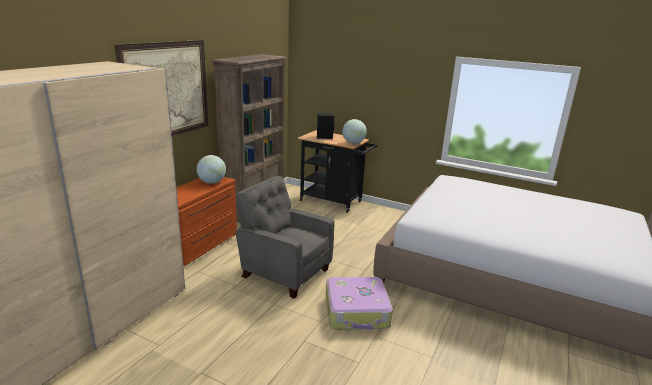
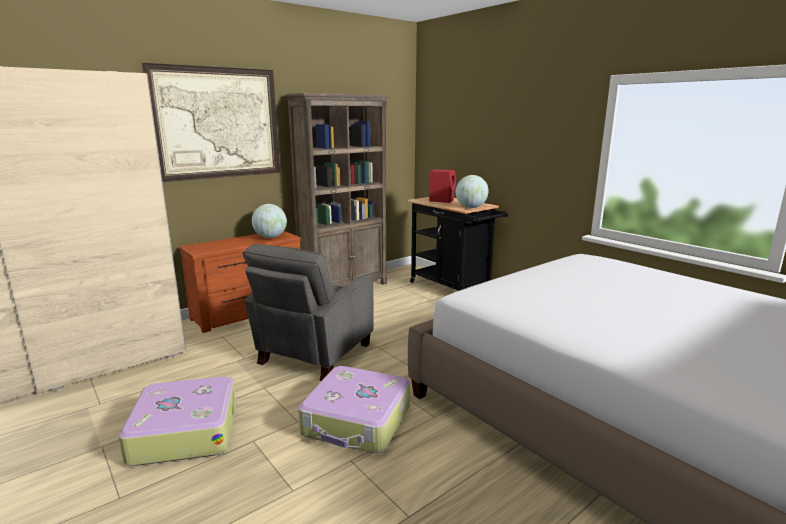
camera: 25 degrees right, 5 degrees down
grey armchair [235,176,334,298] -> grey armchair turned 120 degrees counterclockwise [242,244,374,381]
black speaker [317,112,335,139] -> red speaker [429,169,456,203]
none -> suitcase [119,376,236,466]

